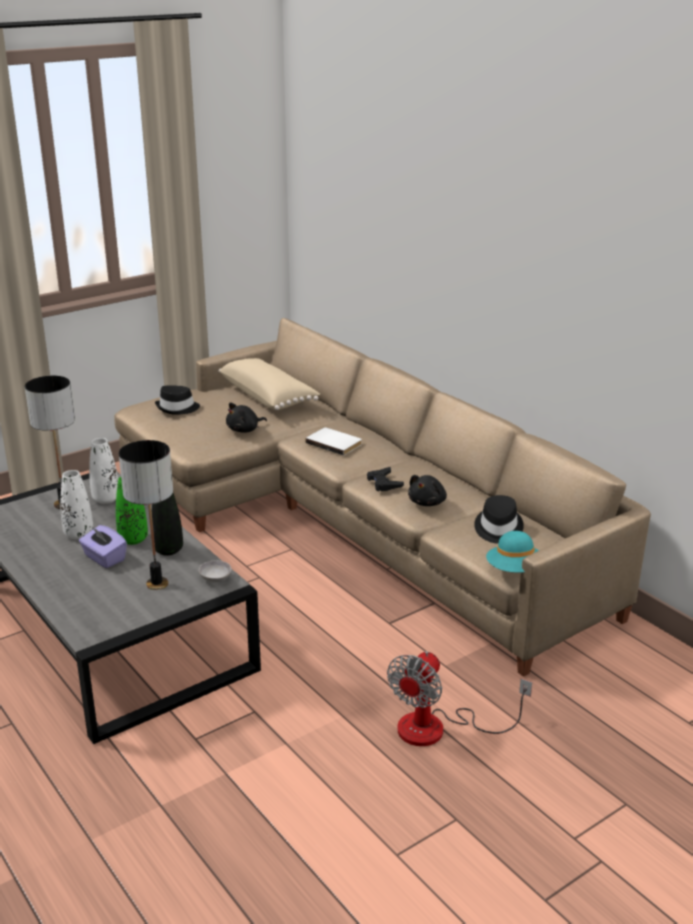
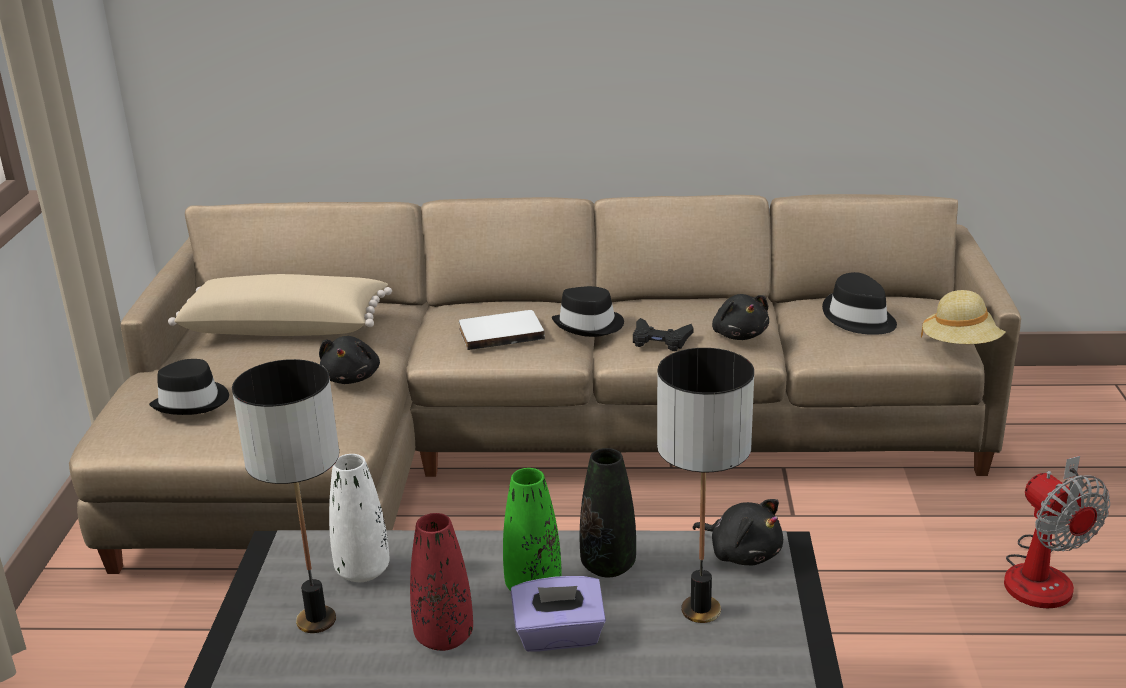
camera: 50 degrees left, 0 degrees up
white vase [61,470,93,539] -> red vase [410,513,473,651]
grey bowl [199,560,231,583] -> black plush toy [692,499,783,565]
turquoise hat [486,531,539,573] -> beige hat [921,290,1005,344]
none -> black hat [552,286,624,337]

